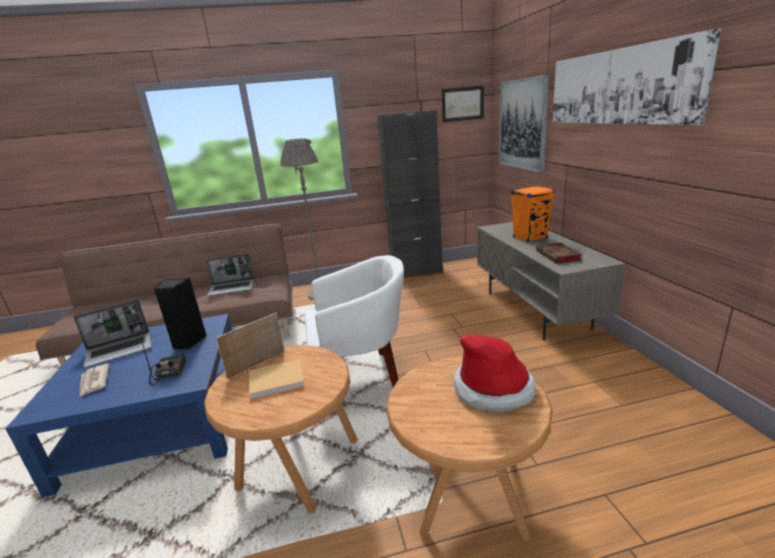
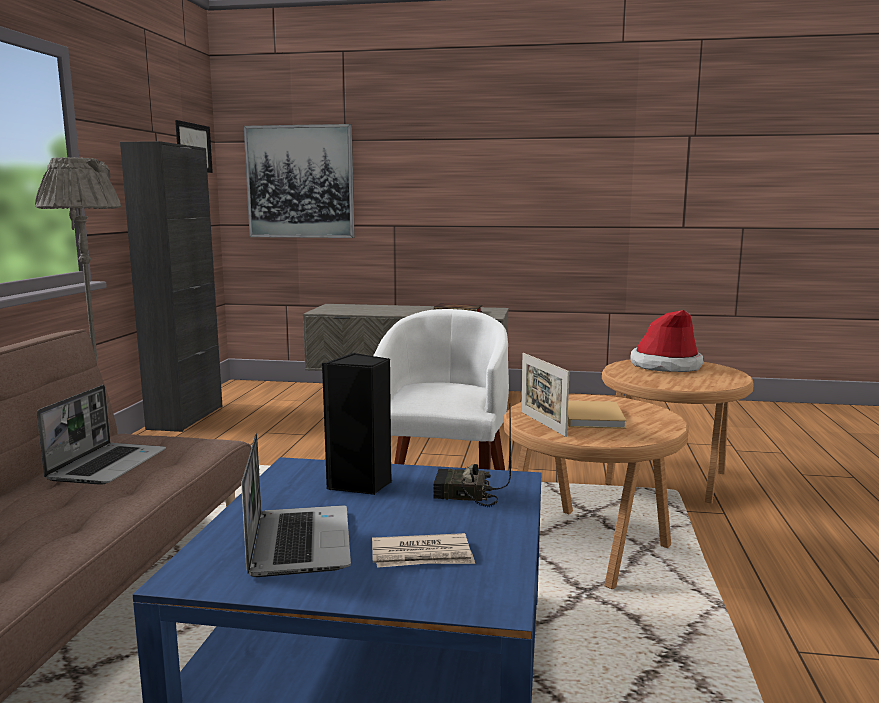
camera: 70 degrees left, 10 degrees down
orange speaker [511,185,555,242] -> none
picture [553,28,721,125] -> none

